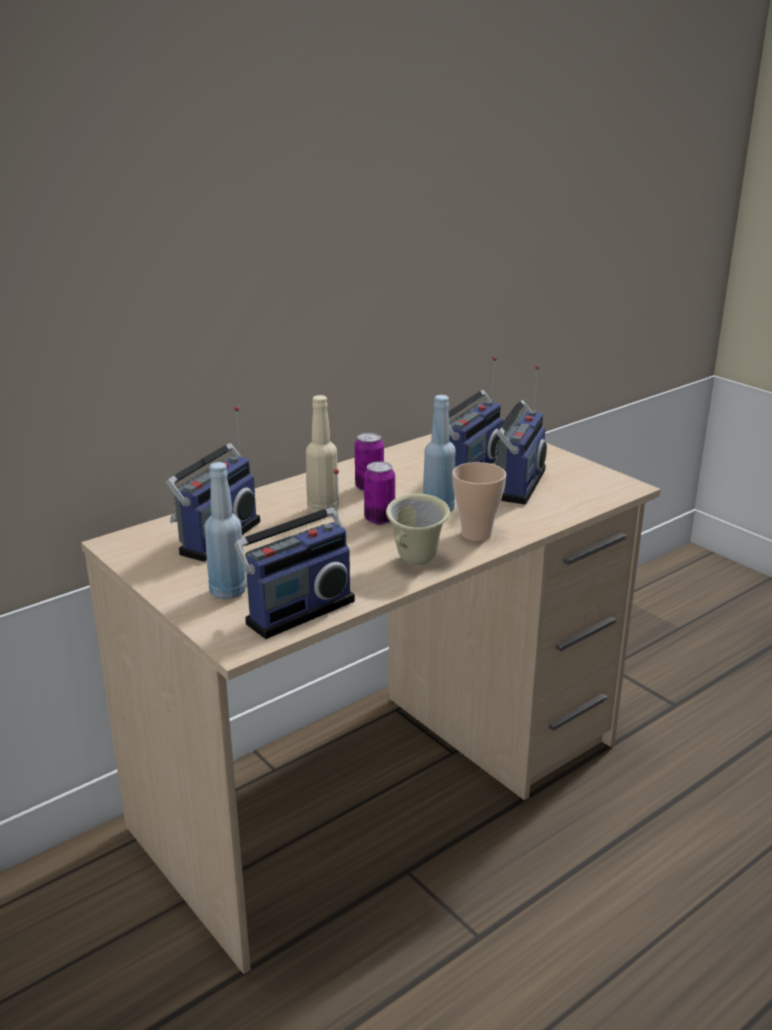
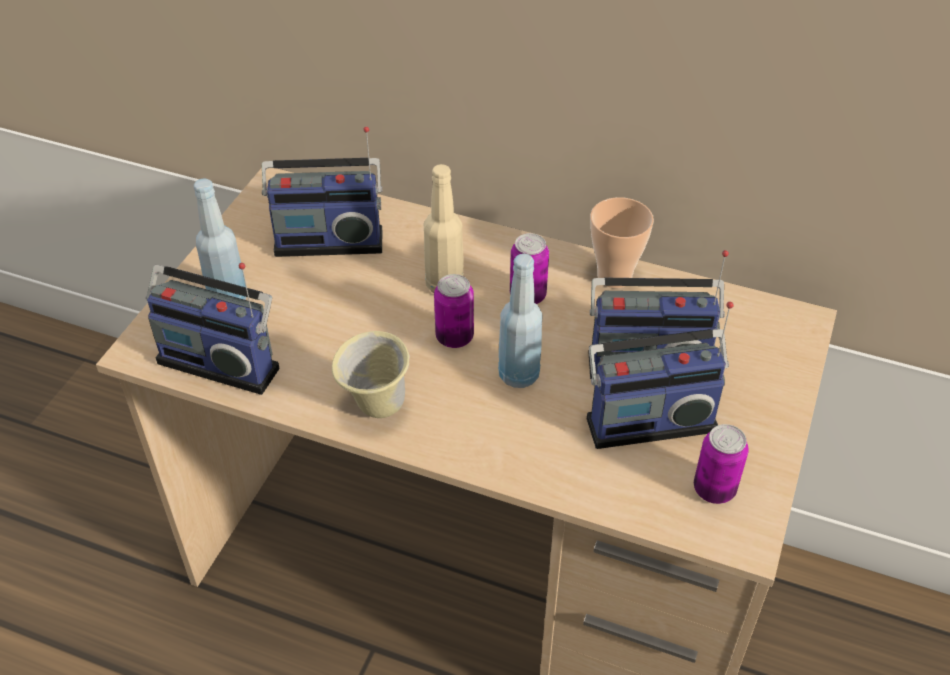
camera: 60 degrees right, 20 degrees up
cup [452,462,506,541] -> cup moved to [590,197,654,288]
none -> can [694,424,749,504]

